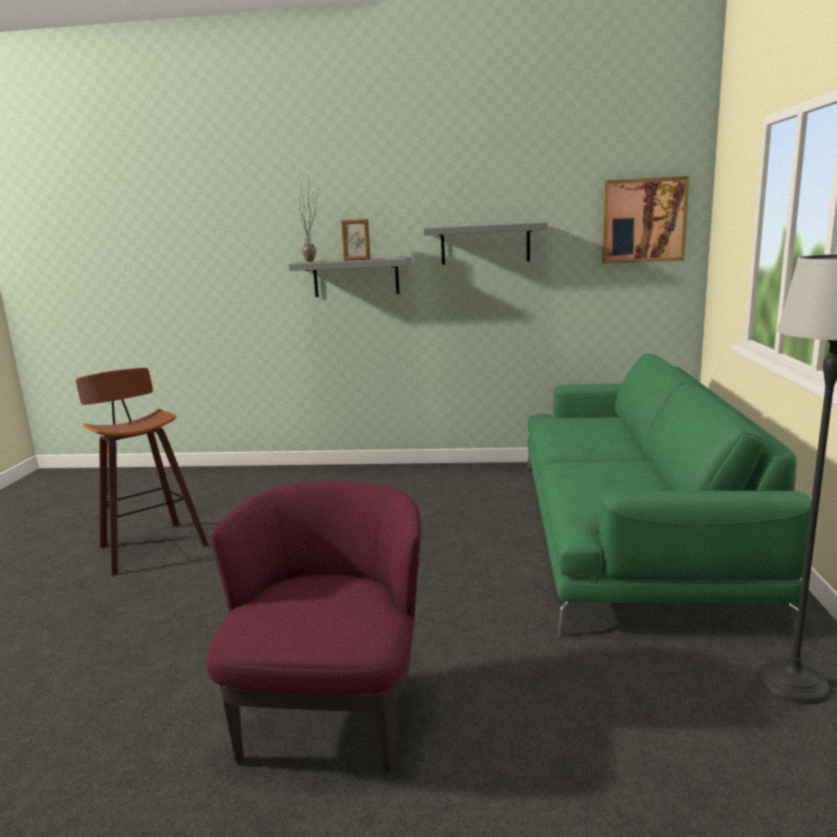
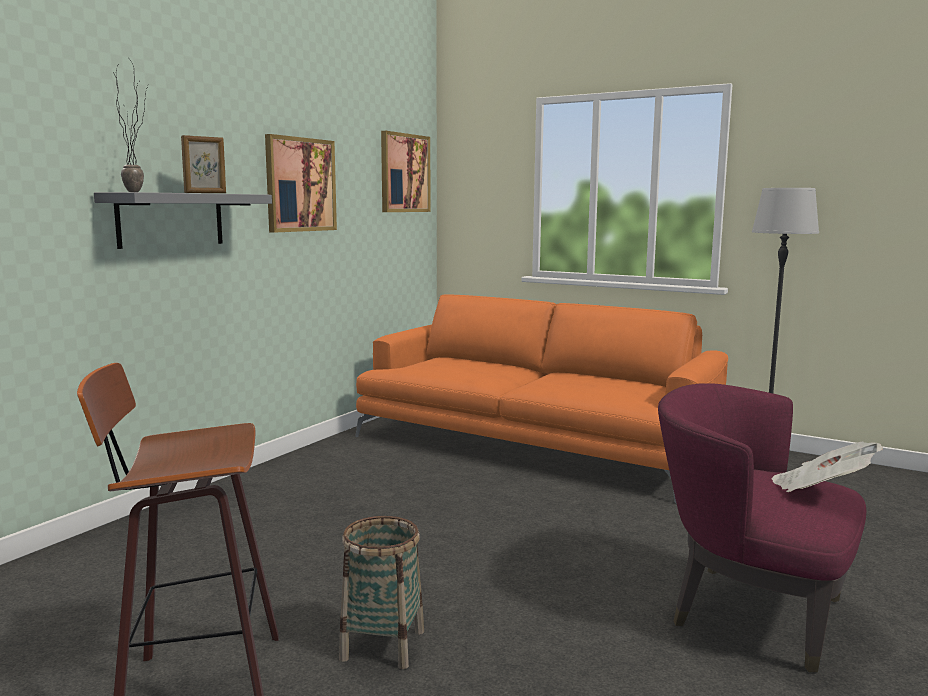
camera: 65 degrees left, 5 degrees down
grey shelf [424,222,548,265] -> picture [265,134,337,233]
green sofa [527,353,812,637] -> orange sofa [355,294,728,504]
none -> basket [339,516,424,669]
none -> newspaper [771,442,883,492]

